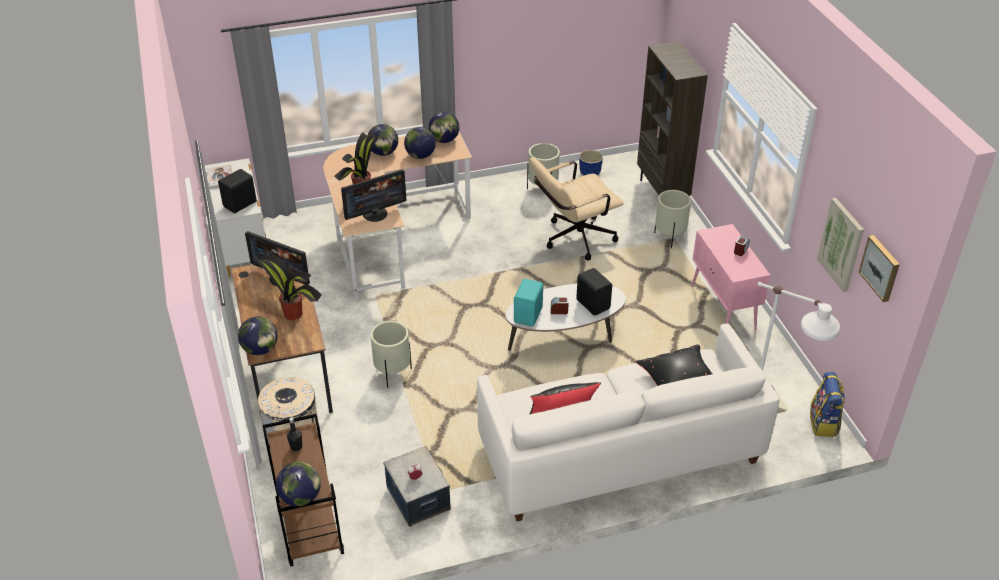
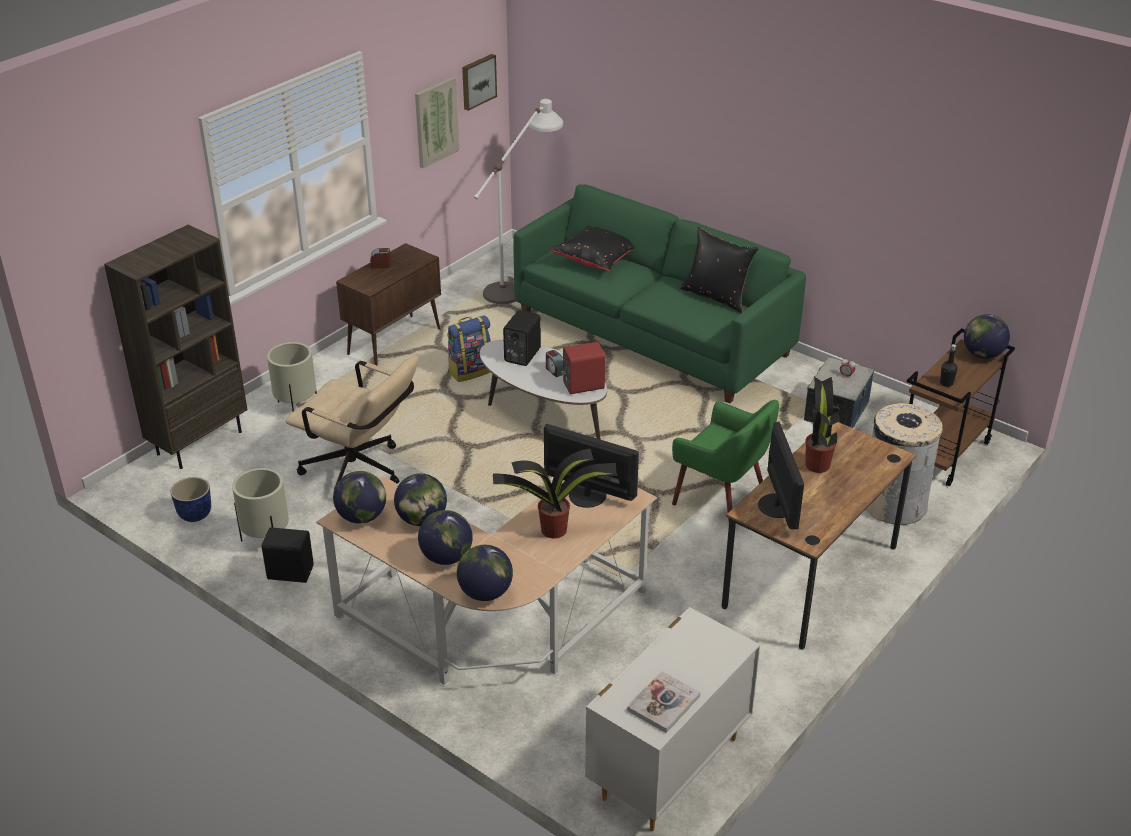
camera: 125 degrees left, 5 degrees down
black speaker [218,169,257,213] -> black speaker moved to [262,527,313,583]
globe [238,317,278,355] -> globe moved to [457,545,513,601]
beige planter [370,321,412,387] -> green armchair [672,400,779,520]
white sofa [477,324,780,521] -> green sofa [513,184,806,404]
turquoise speaker [514,279,543,326] -> red speaker [561,342,605,394]
pink cabinet [691,224,770,330] -> brown cabinet [336,243,441,365]
backpack [810,372,845,437] -> backpack moved to [447,316,491,382]

